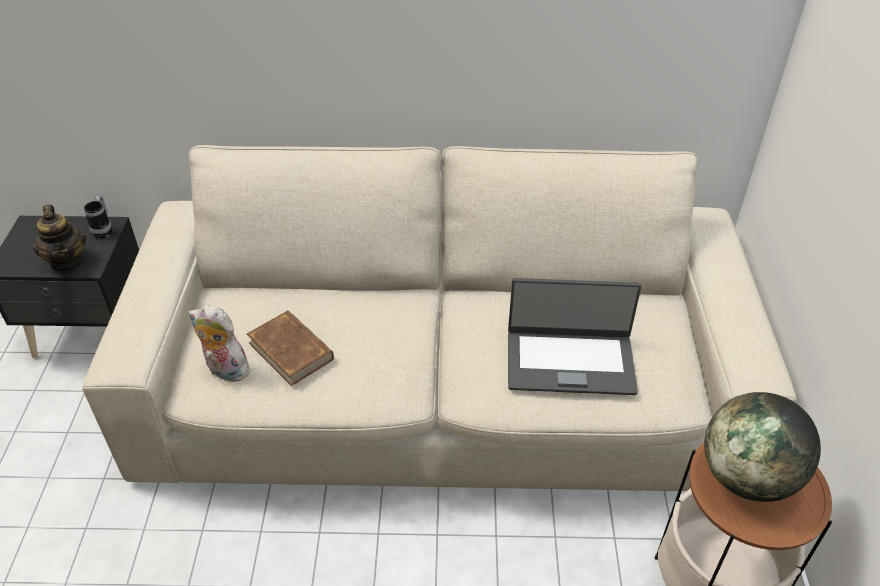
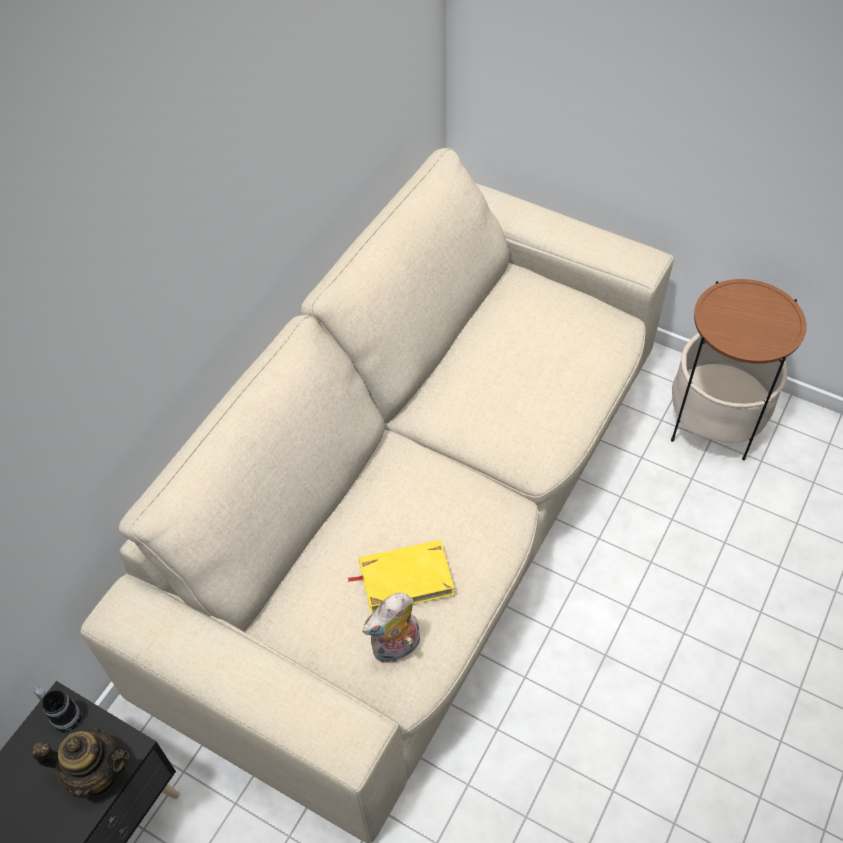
camera: 60 degrees left, 10 degrees up
brown book [247,310,334,386] -> yellow book [348,540,454,614]
laptop [508,278,641,395] -> none
globe [704,392,821,502] -> none

